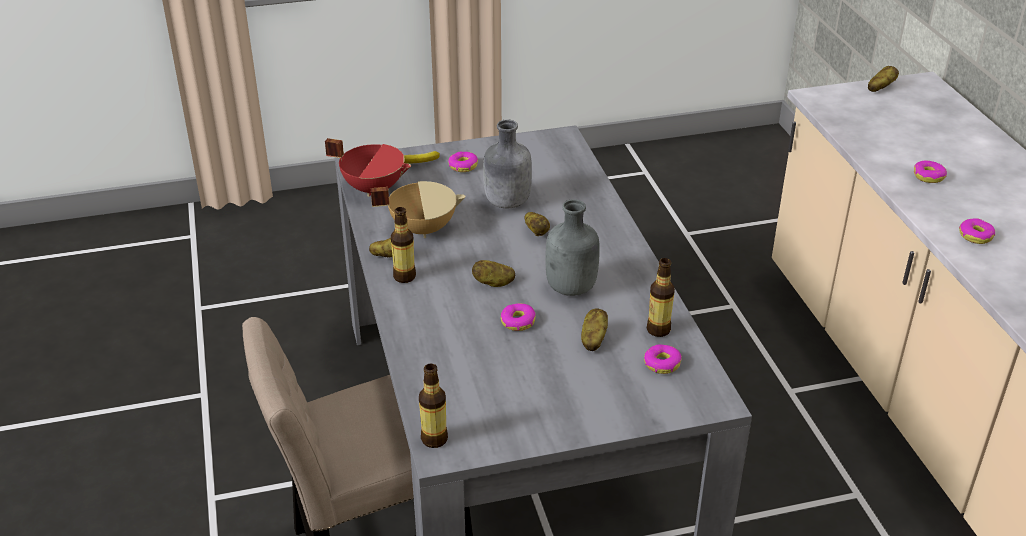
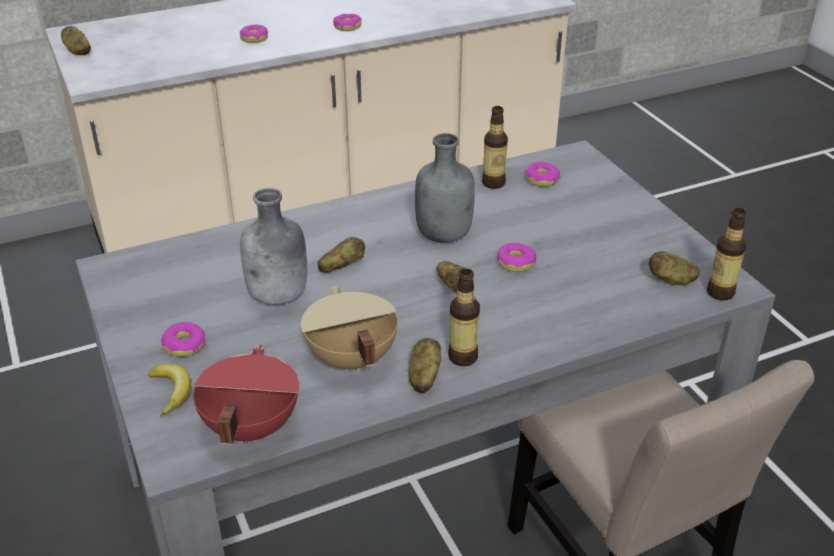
camera: 100 degrees left, 0 degrees up
potato [581,308,608,351] -> potato moved to [649,251,699,285]

